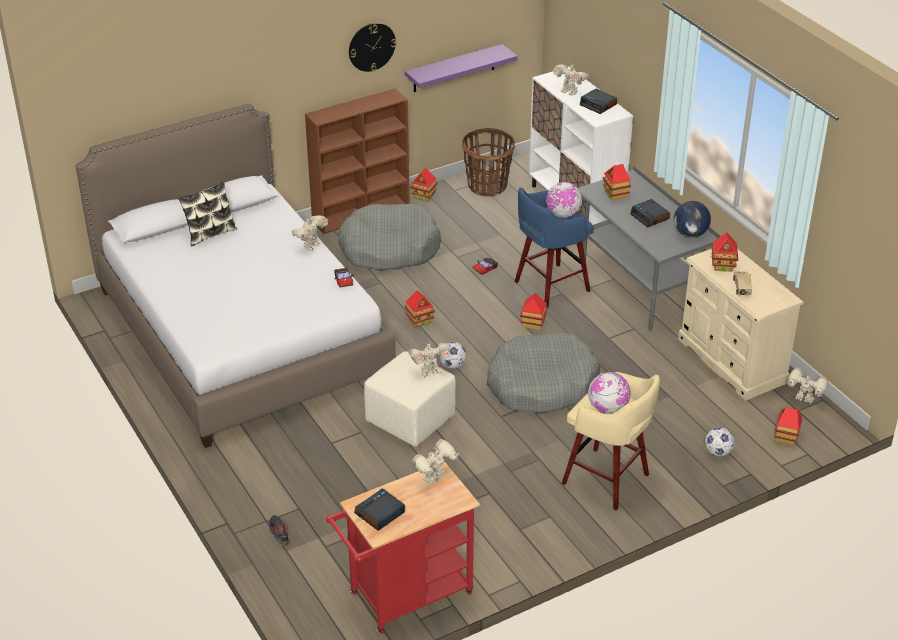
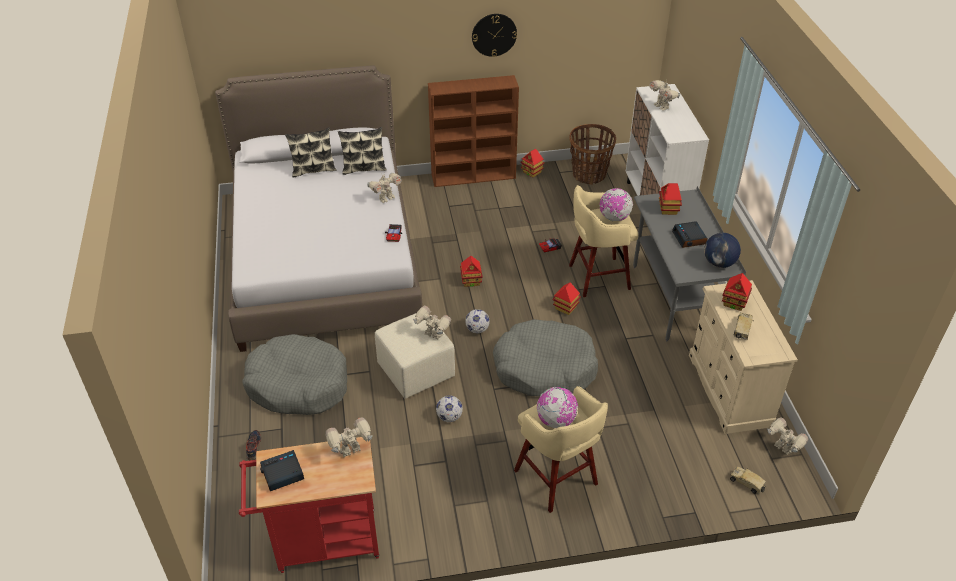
camera: 20 degrees right, 5 degrees up
grey dog bed [338,204,441,271] -> grey dog bed moved to [242,334,347,415]
purple shelf [405,44,518,92] -> none
toy robot [409,341,450,377] -> toy robot turned 150 degrees counterclockwise [413,306,451,340]
blue stool [514,188,594,309] -> beige stool [569,185,639,297]
alarm clock [580,89,617,114] -> none
football [705,427,734,457] -> football moved to [436,395,463,422]
toy house [775,407,802,445] -> toy truck [730,466,766,494]
none -> pillow [338,127,387,175]

